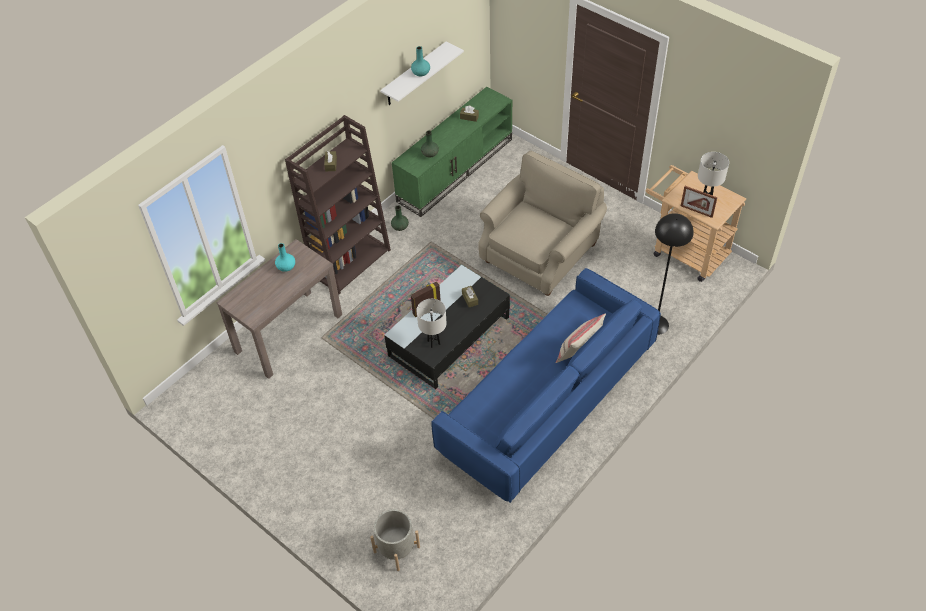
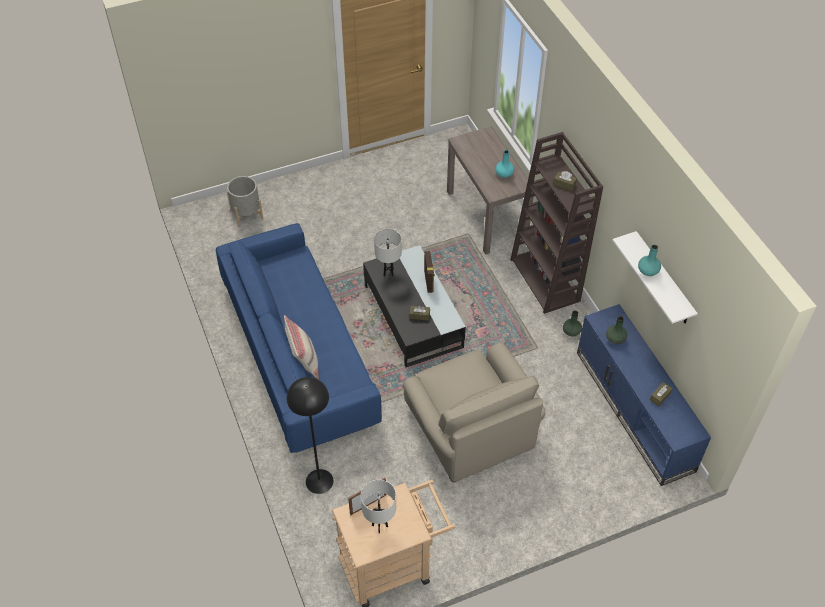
camera: 115 degrees right, 0 degrees up
green tv stand [392,87,512,217] -> blue tv stand [577,304,711,486]

